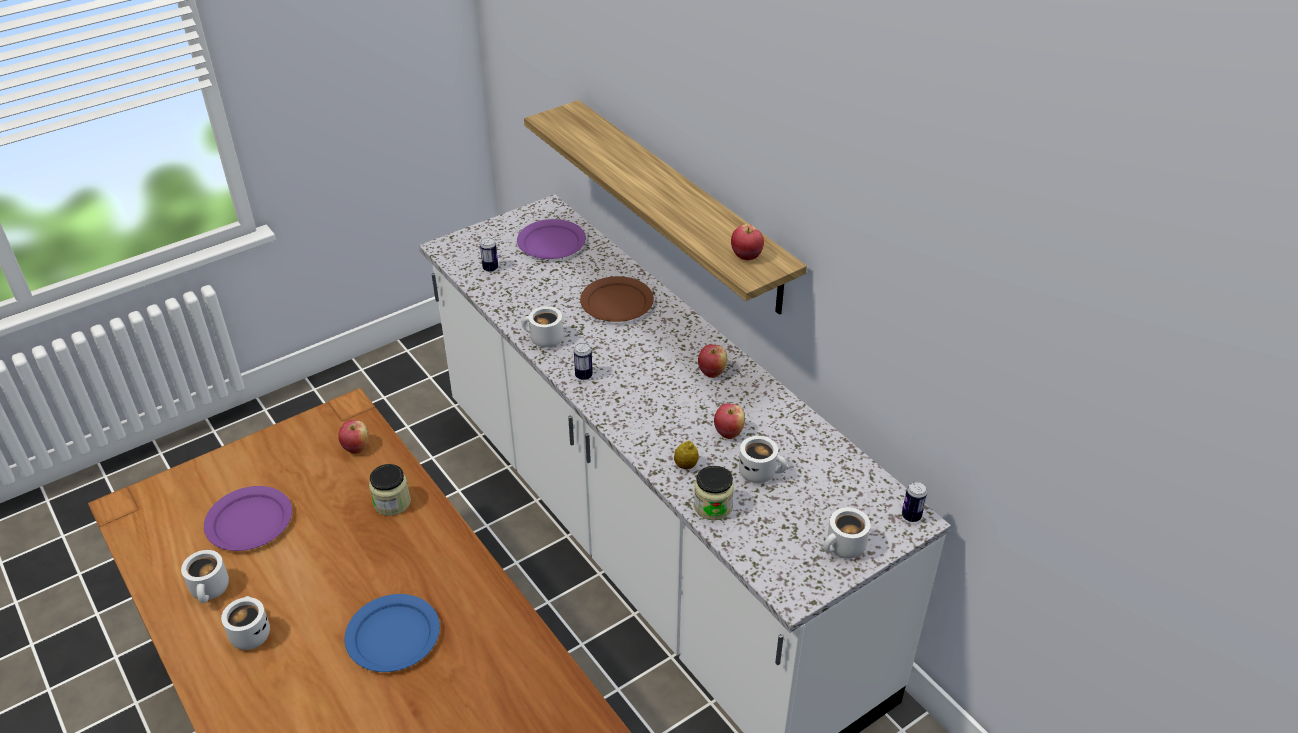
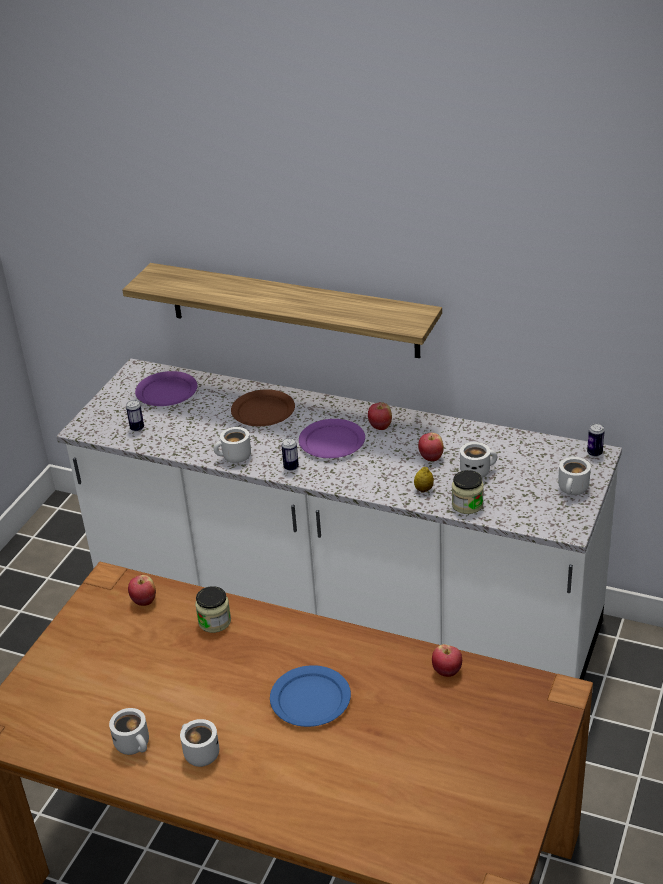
camera: 30 degrees left, 5 degrees down
purple plate [204,486,292,551] -> purple plate moved to [299,419,365,458]
apple [731,224,764,260] -> apple moved to [432,644,462,677]

